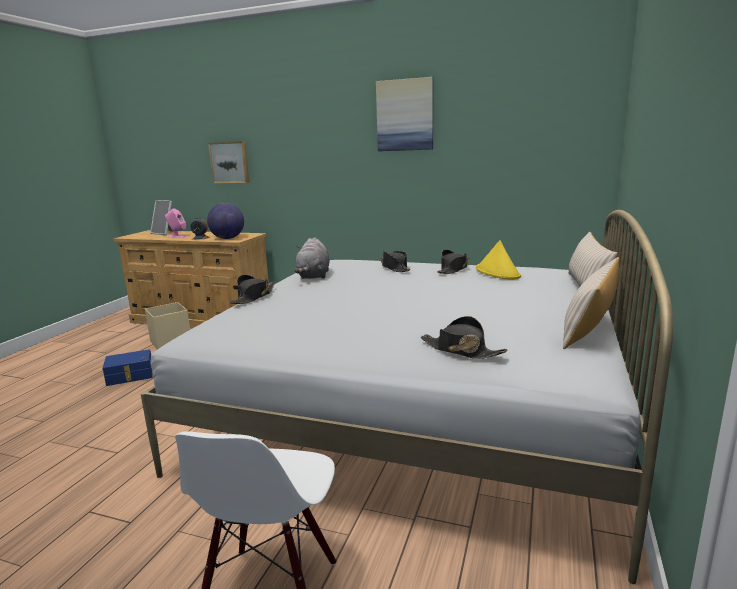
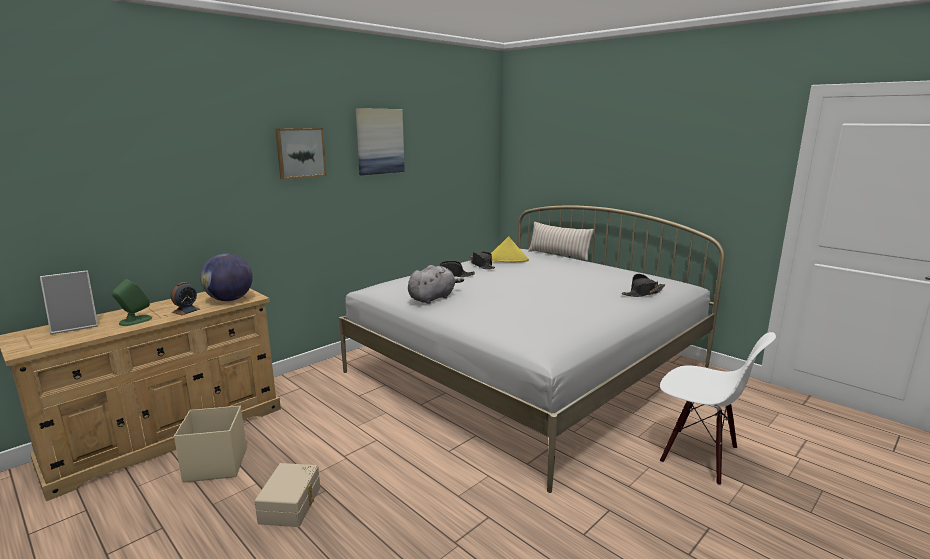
camera: 65 degrees left, 0 degrees up
blue storage box [103,349,153,386] -> beige storage box [255,463,320,527]
pink speaker [165,209,187,238] -> green speaker [112,279,152,326]
picture [208,141,250,183] -> picture moved to [275,128,326,180]
black hat [229,275,275,304] -> none
grey plush toy [294,237,330,279] -> grey plush toy turned 75 degrees counterclockwise [408,265,464,304]
beige pillow [563,257,619,349] -> none

